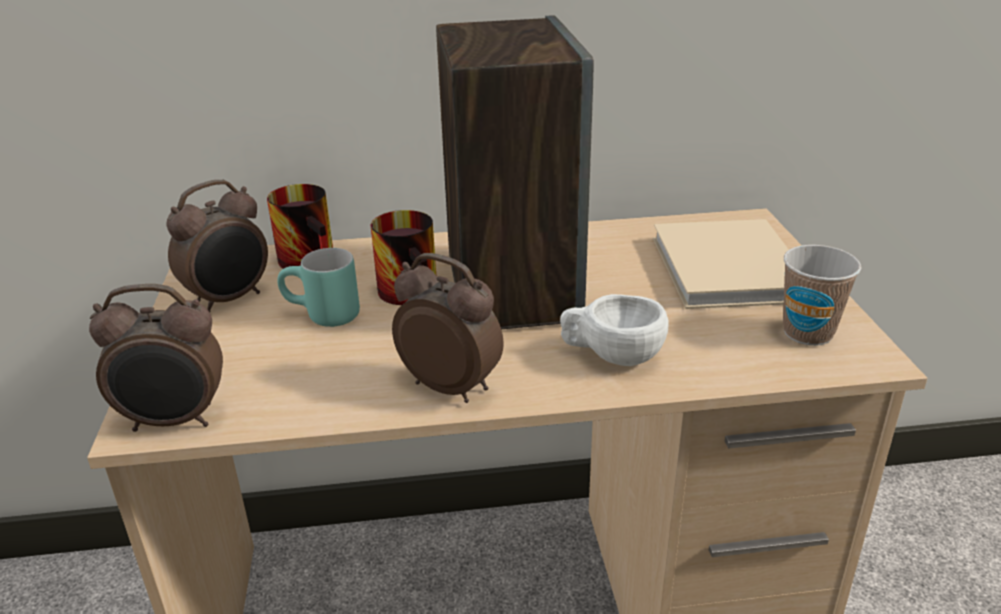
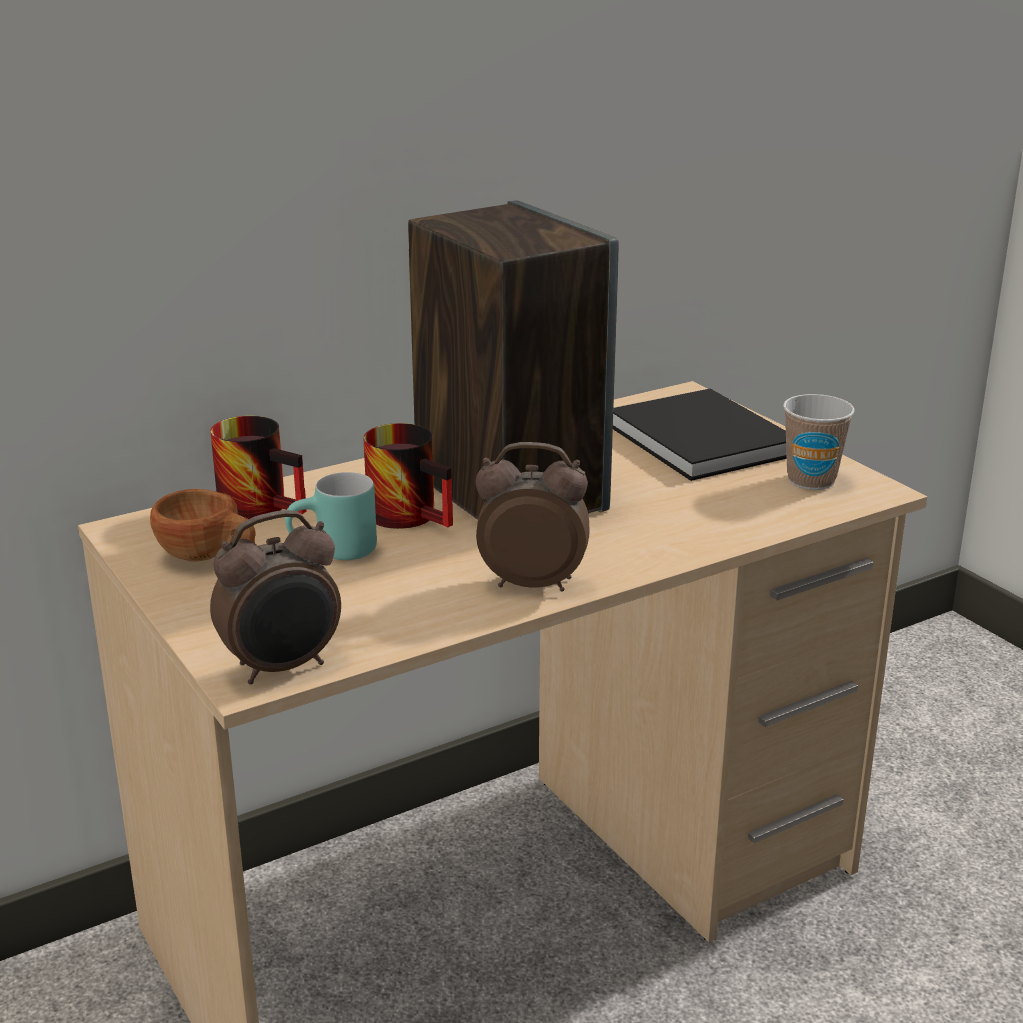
camera: 25 degrees left, 5 degrees down
alarm clock [166,180,268,312] -> brown cup [150,489,255,562]
white cup [560,294,668,366] -> none
beige book [653,219,789,309] -> black book [613,389,787,481]

